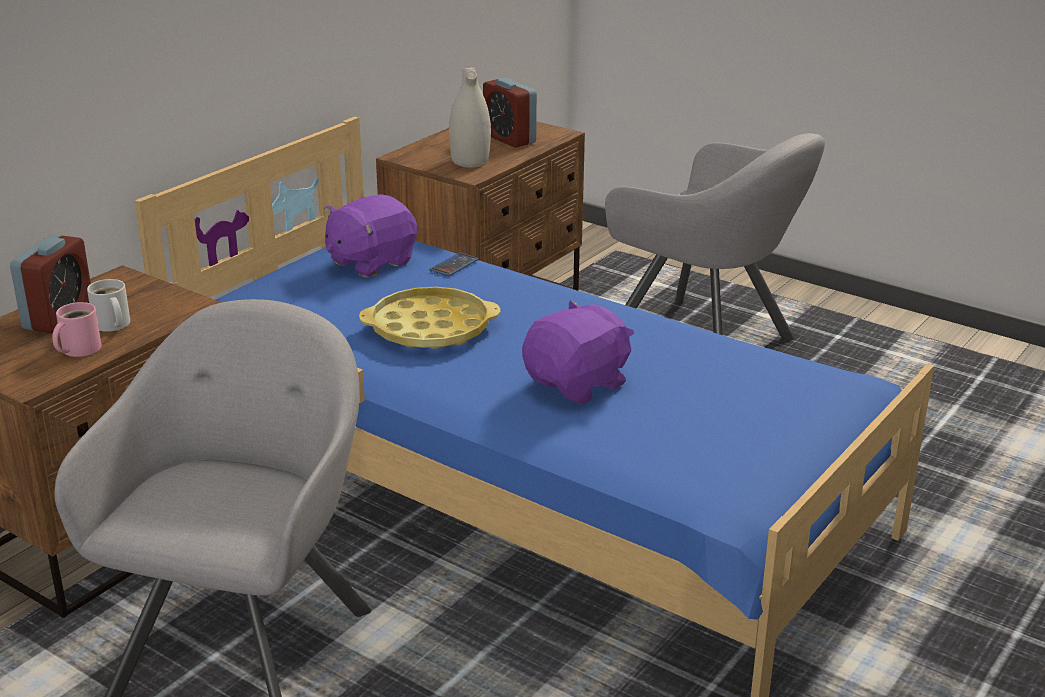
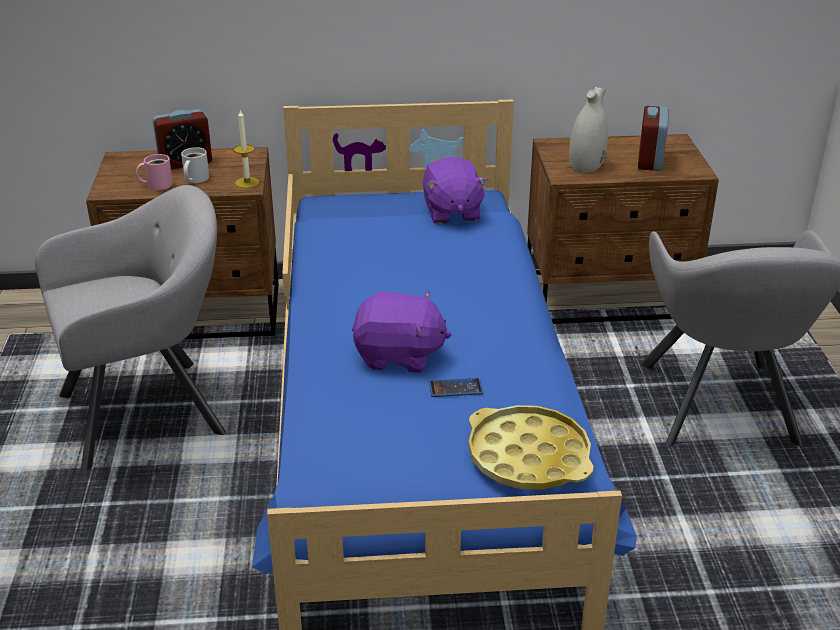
camera: 50 degrees right, 5 degrees up
purple plush toy [324,194,417,277] -> purple plush toy turned 105 degrees counterclockwise [423,157,488,224]
yellow tray [359,287,500,349] -> yellow tray moved to [468,405,594,490]
phone [429,252,479,277] -> phone moved to [429,378,483,397]
none -> candle [234,110,260,188]

